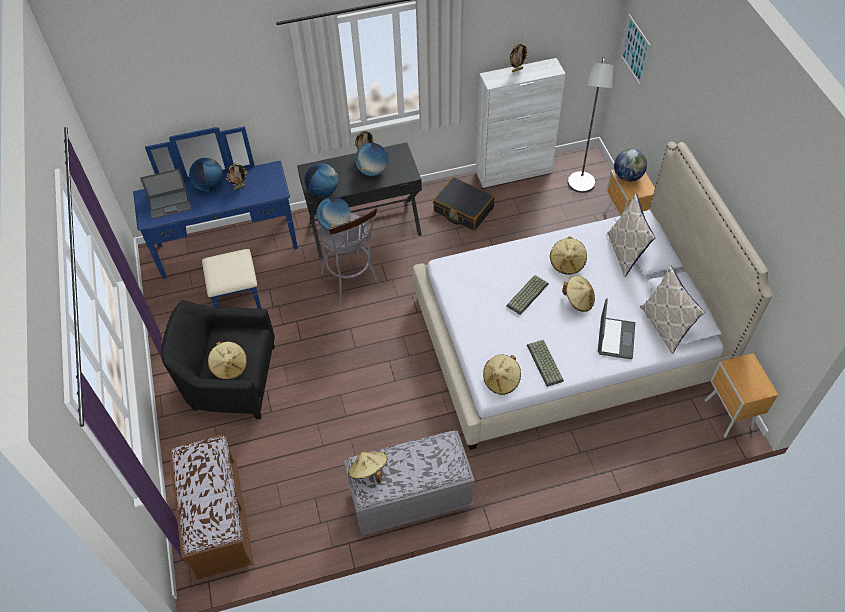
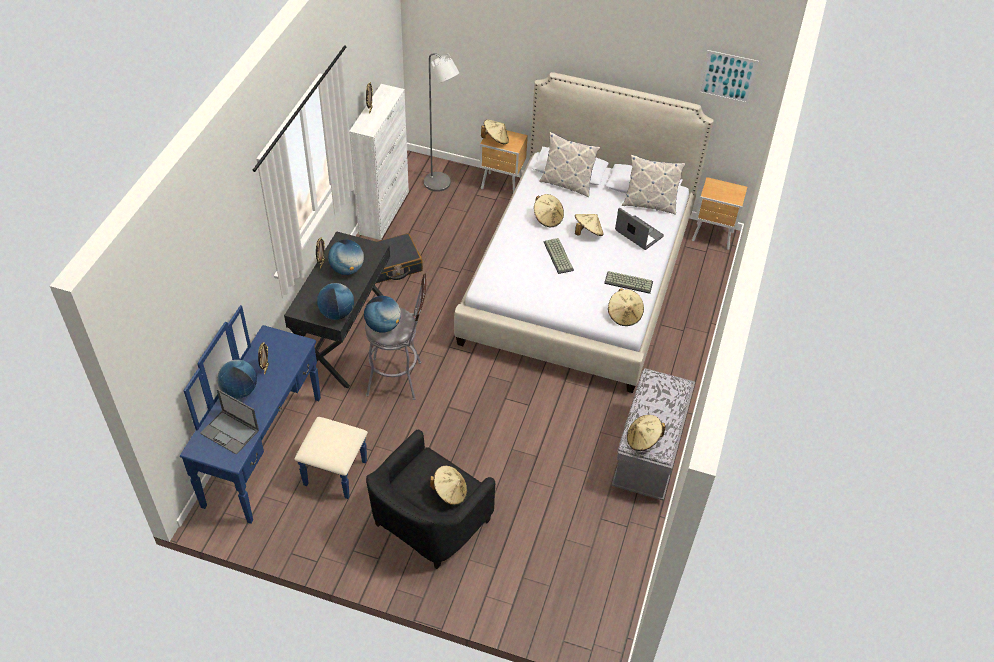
camera: 60 degrees left, 5 degrees down
laptop [140,169,191,219] -> laptop turned 105 degrees clockwise [200,389,259,455]
brown bench [169,434,253,580] -> none
globe [614,149,647,182] -> beige hat [481,119,509,144]
picture [620,14,651,87] -> picture moved to [698,50,759,104]

